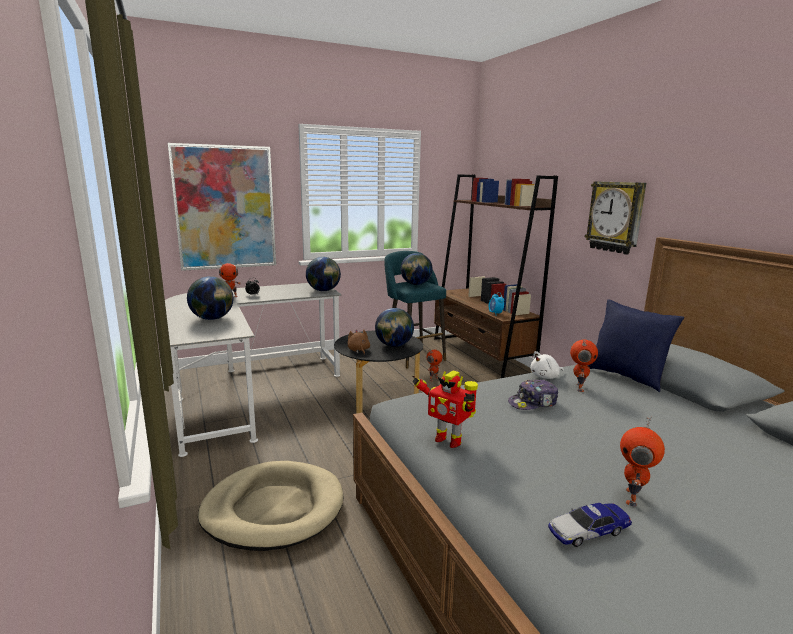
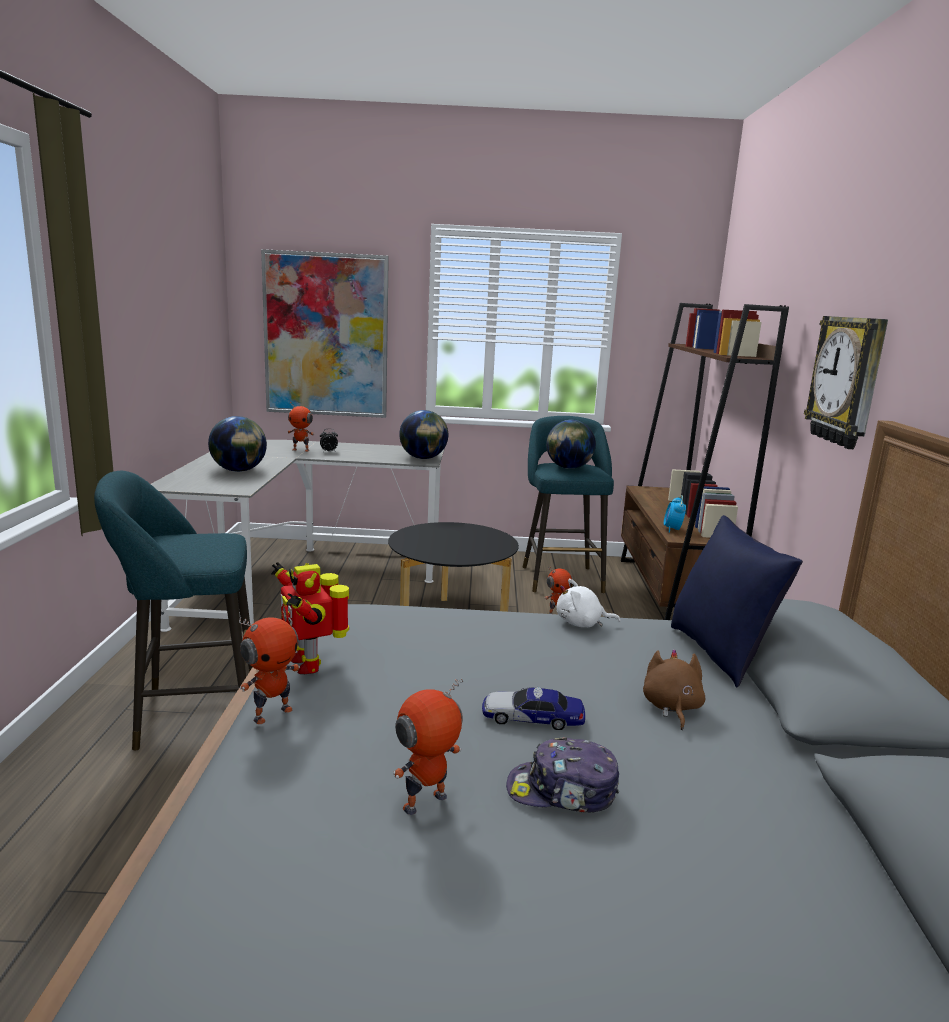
camera: 25 degrees right, 0 degrees up
beige dog bed [198,461,343,551] -> turquoise stool [94,471,252,750]
brown plush toy [348,329,370,355] -> brown plush toy moved to [643,649,705,730]
globe [375,308,414,347] -> none
cap [508,379,558,410] -> cap moved to [506,737,619,813]
toy car [548,503,632,547] -> toy car moved to [482,687,585,730]
toy robot [570,340,598,392] -> toy robot moved to [239,617,300,724]

